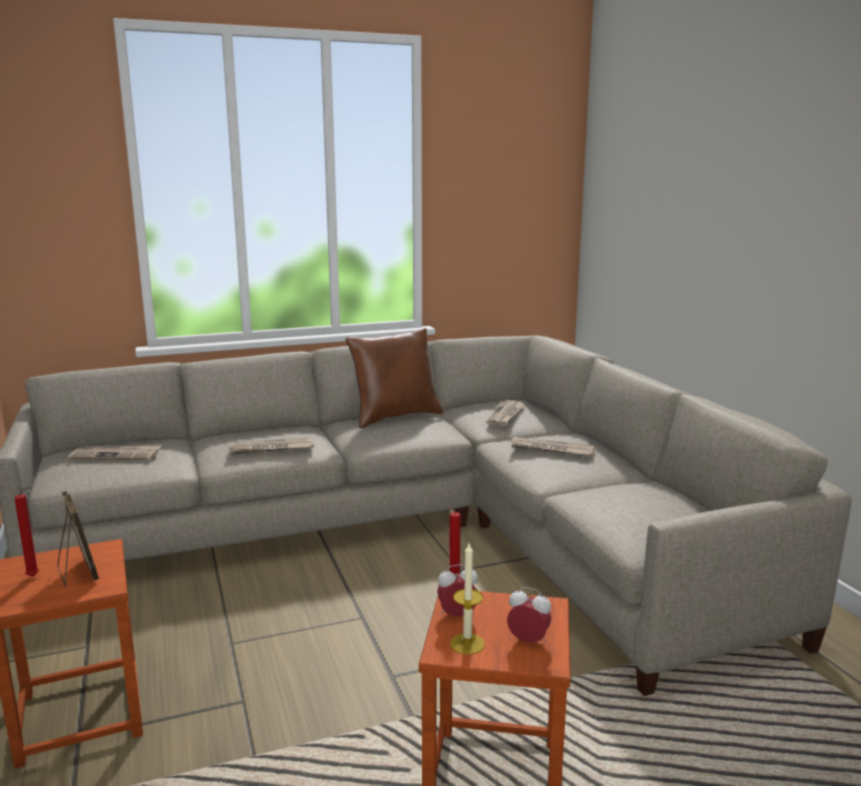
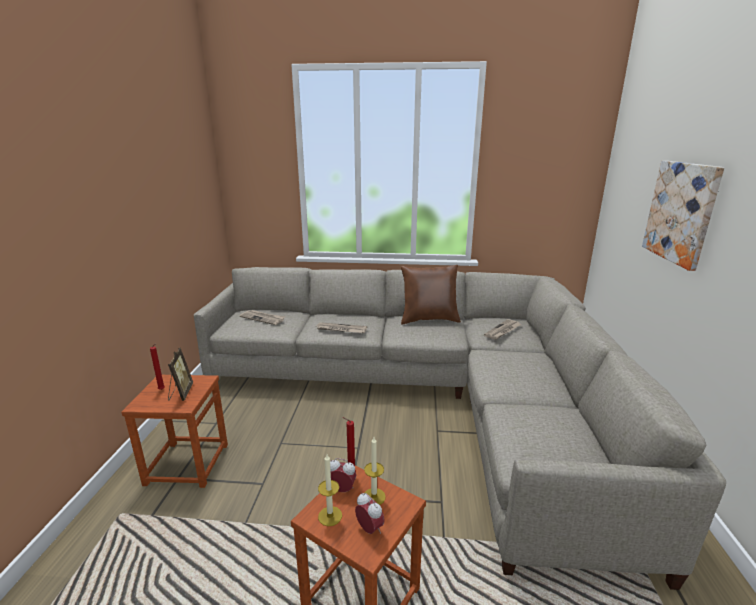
camera: 25 degrees right, 5 degrees up
newspaper [509,437,596,456] -> none
none -> candle [364,437,386,505]
none -> picture [642,161,724,271]

